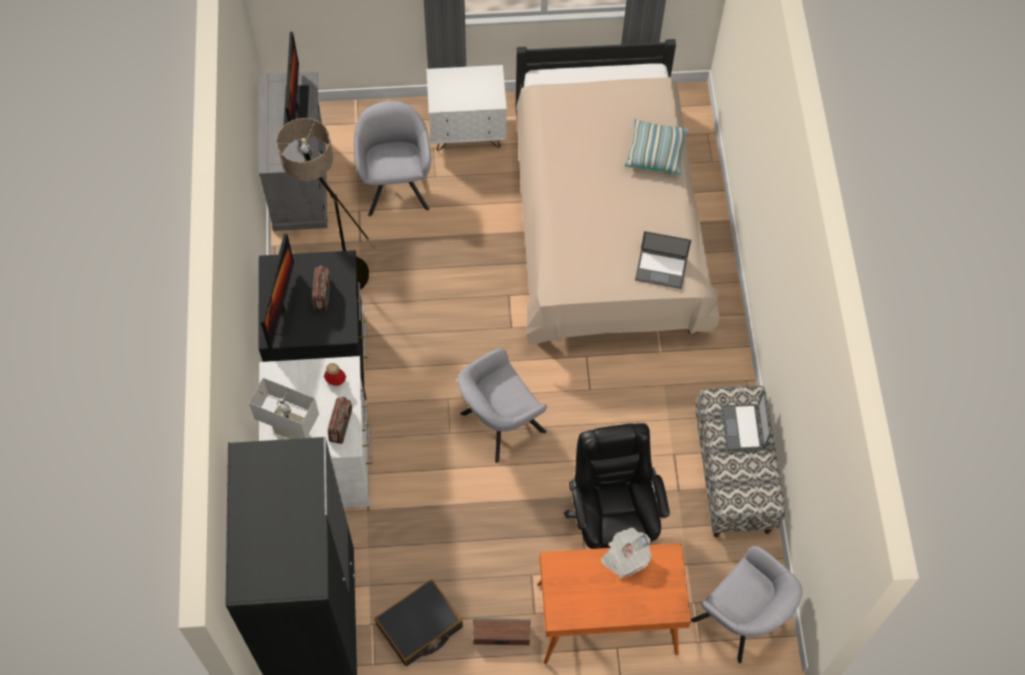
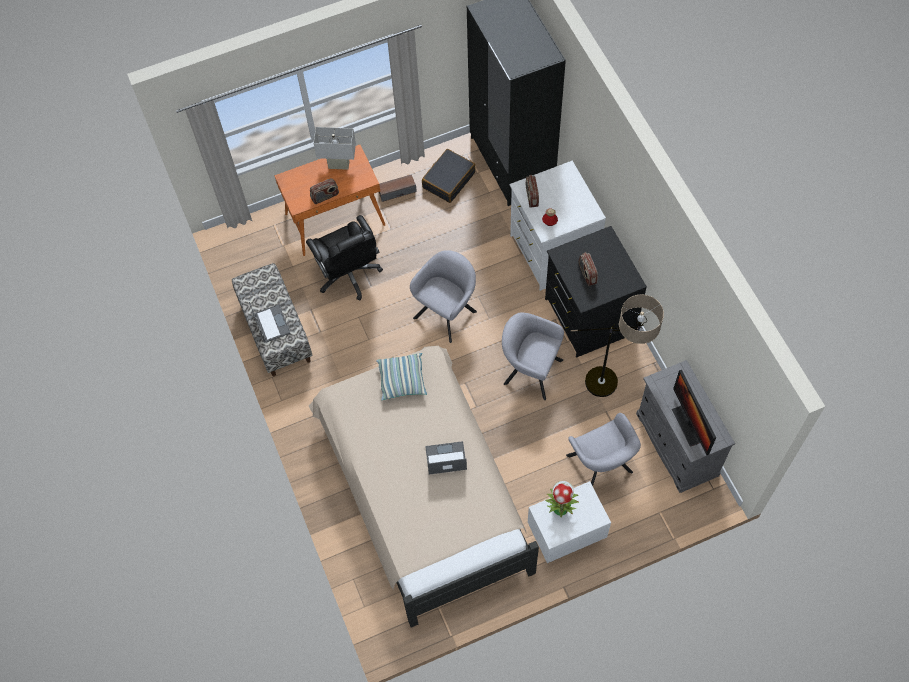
camera: 165 degrees right, 0 degrees up
white table lamp [249,378,319,439] -> white table lamp moved to [313,127,356,170]
monitor [261,234,301,349] -> none
newspaper [601,528,652,579] -> radio [310,178,339,204]
pillow [624,119,689,175] -> pillow moved to [376,353,427,400]
laptop [635,231,691,289] -> laptop moved to [425,441,467,475]
grey armchair [691,546,803,663] -> grey armchair moved to [502,313,564,400]
none -> potted plant [545,481,579,517]

